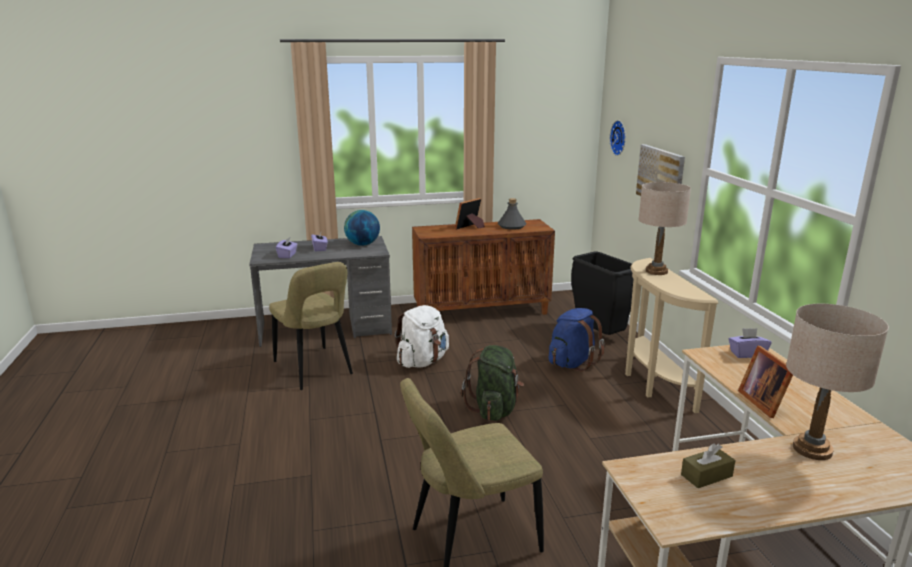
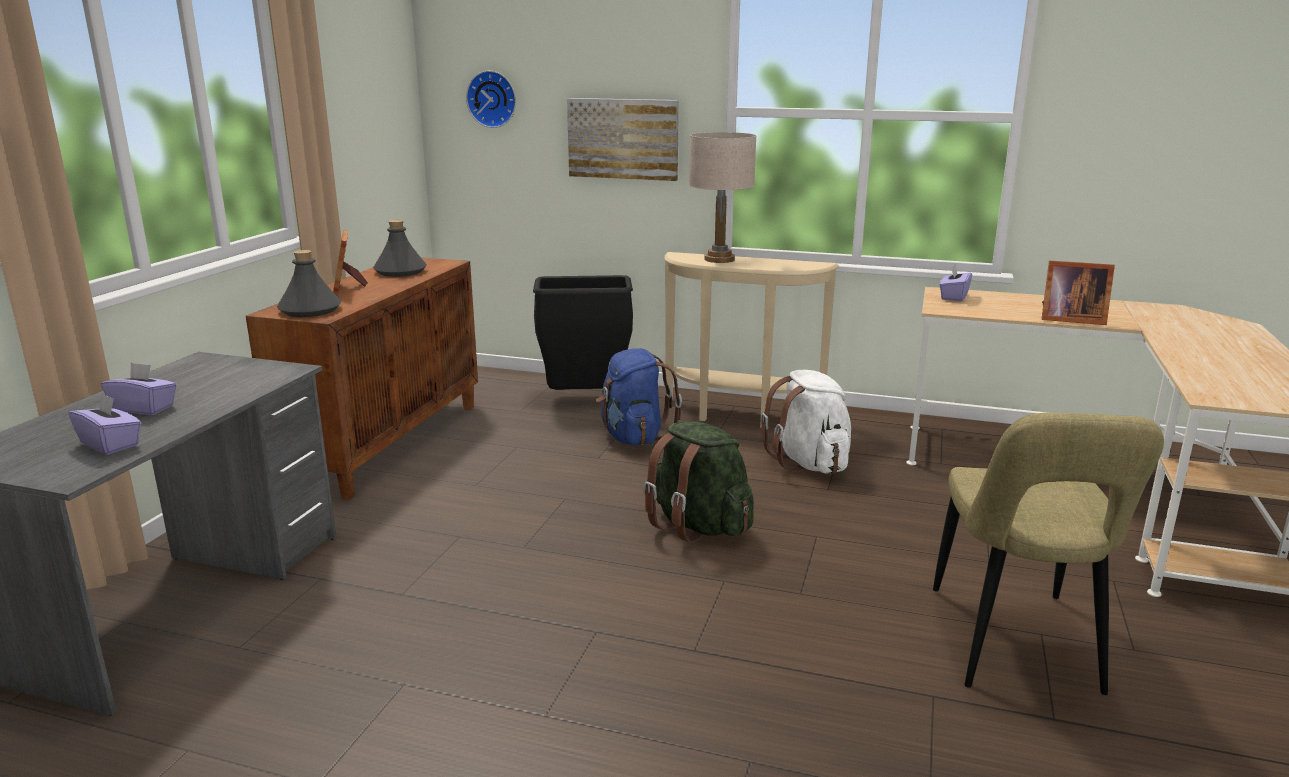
camera: 60 degrees left, 0 degrees up
beige chair [269,262,353,390] -> none
globe [344,210,380,246] -> none
white backpack [395,305,449,368] -> white backpack moved to [761,370,851,474]
brown tissue box [681,443,735,488] -> none
beige table lamp [786,304,889,460] -> none
none -> grey bottle [277,250,342,317]

